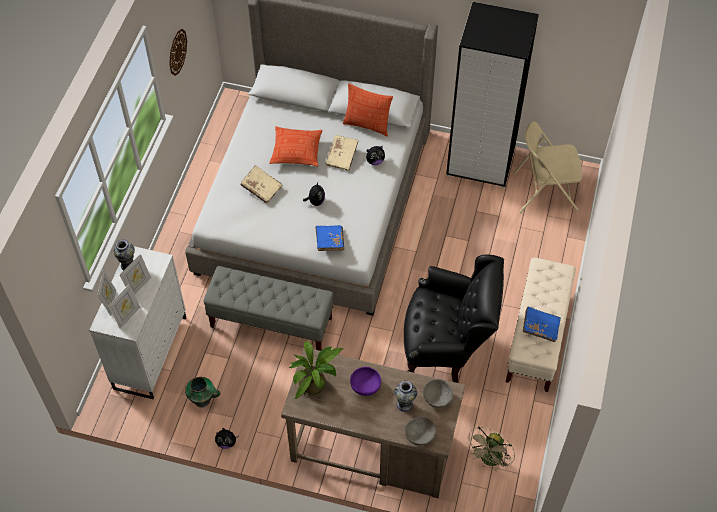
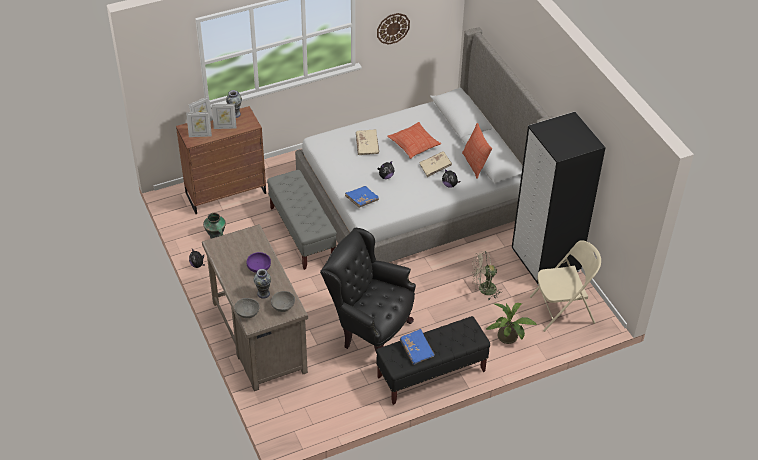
camera: 50 degrees right, 10 degrees down
white dresser [89,246,186,399] -> brown dresser [176,106,266,214]
potted plant [289,341,343,399] -> potted plant moved to [486,303,537,344]
black armchair [404,255,504,383] -> black armchair turned 150 degrees clockwise [320,228,416,354]
beige fan [465,427,515,470] -> beige fan moved to [471,251,503,300]
beige bench [505,258,576,392] -> black bench [376,316,490,405]
beige chair [513,121,582,214] -> beige chair turned 120 degrees clockwise [530,240,601,332]

